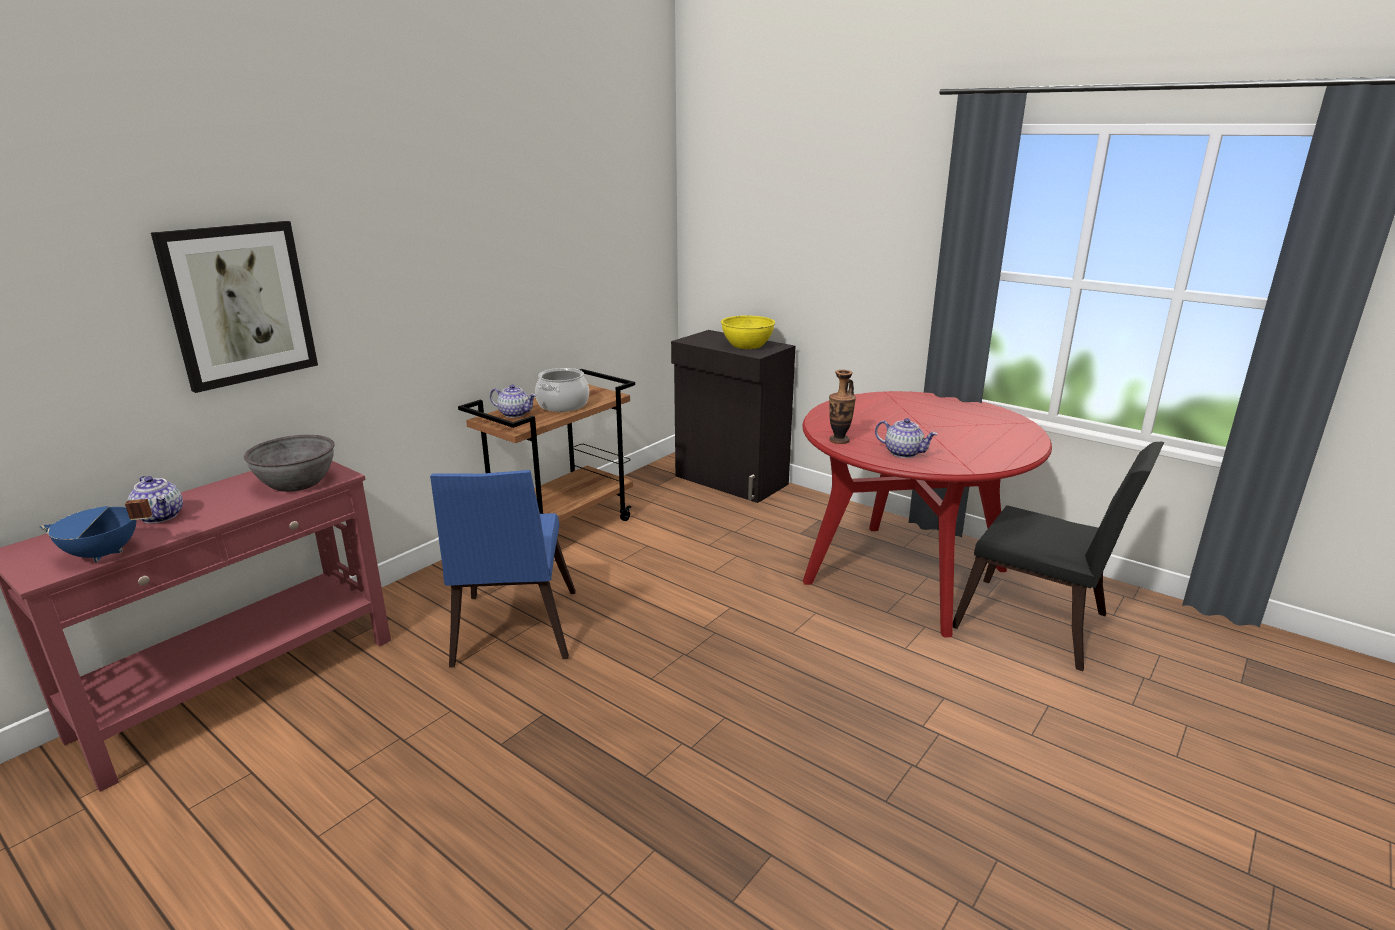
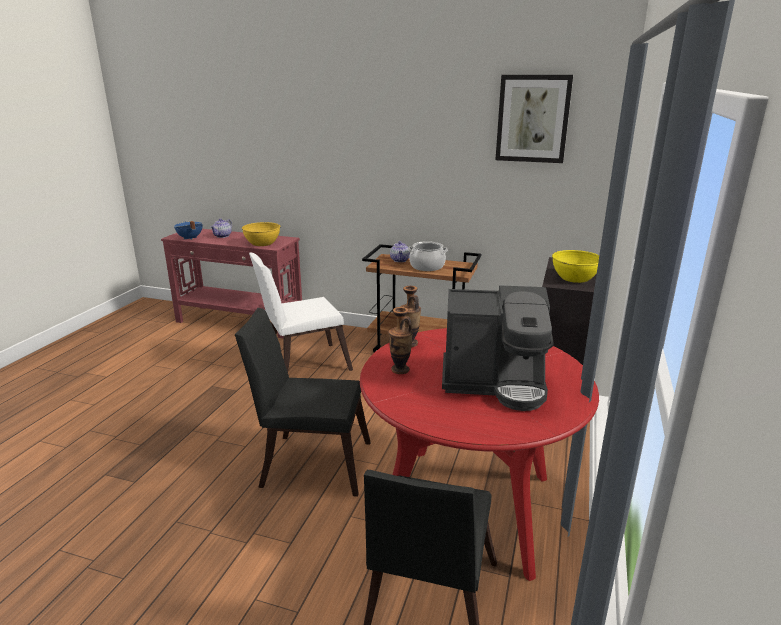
camera: 70 degrees right, 0 degrees up
picture [151,221,318,393] -> picture moved to [495,75,573,163]
grey bowl [244,435,334,492] -> yellow bowl [242,222,281,246]
blue chair [430,470,576,668] -> white chair [249,253,353,372]
teapot [875,418,937,458] -> vase [388,307,413,374]
none -> black chair [235,308,371,497]
none -> coffee machine [442,286,554,411]

